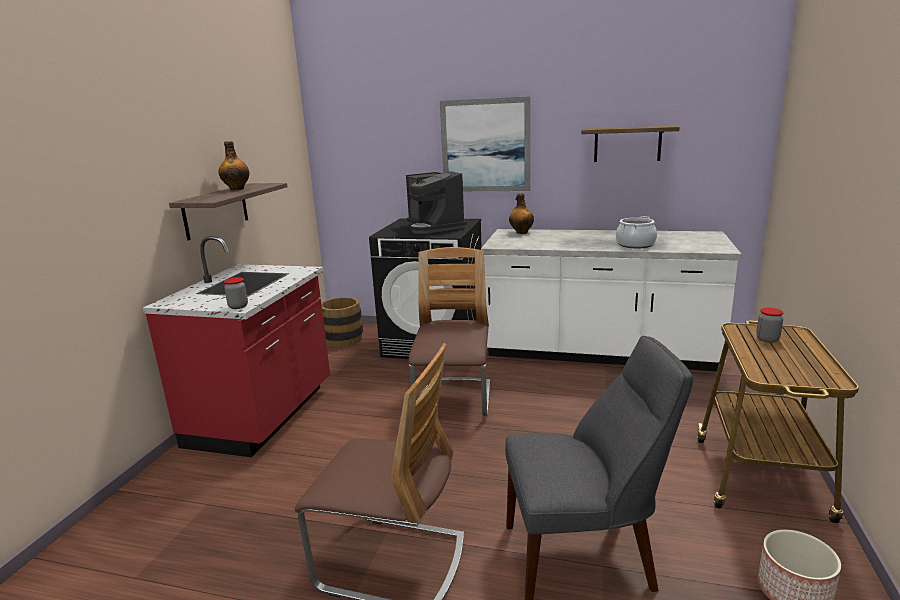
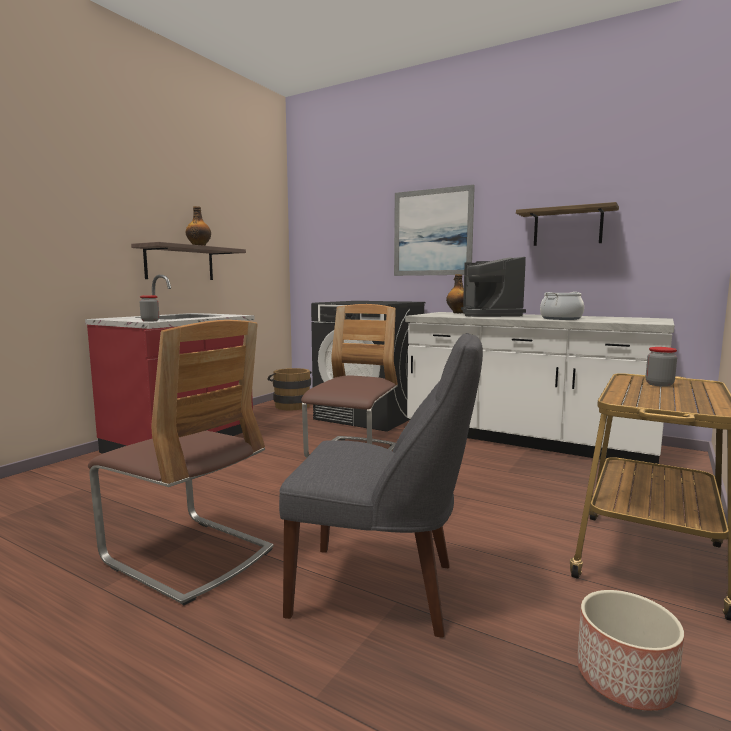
camera: 15 degrees right, 10 degrees down
coffee machine [406,171,467,234] -> coffee machine moved to [461,257,526,317]

